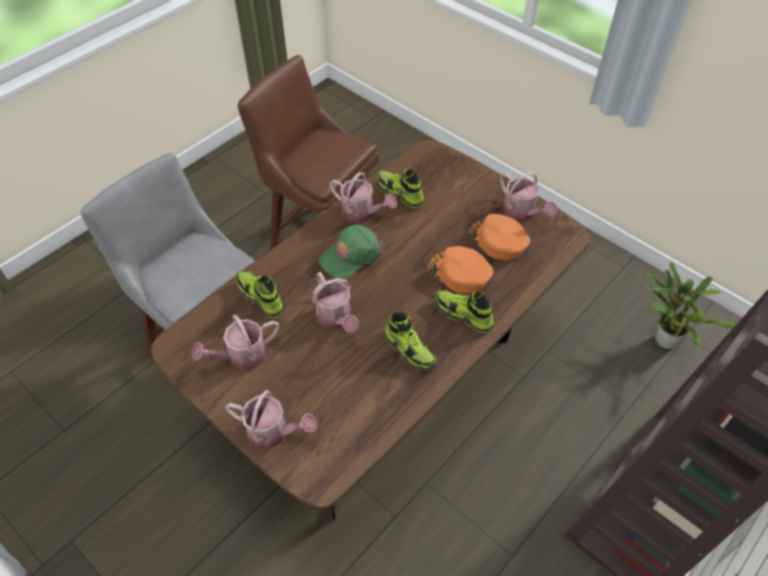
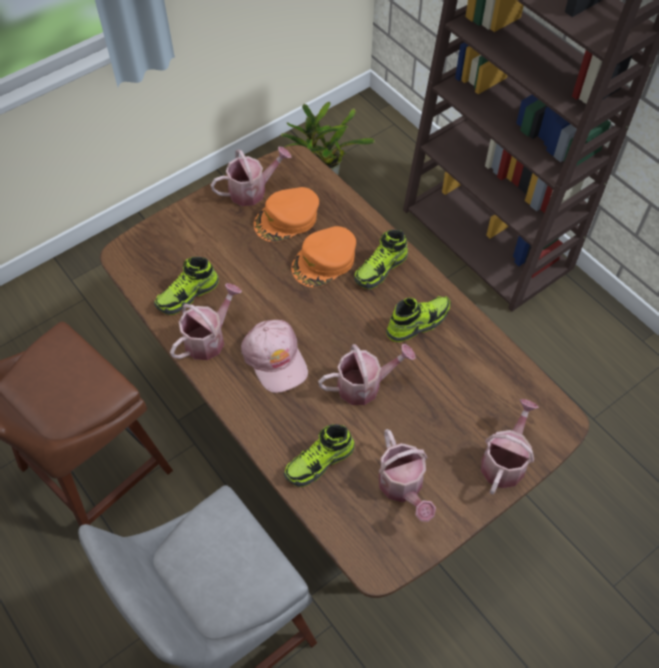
camera: 80 degrees left, 5 degrees up
green cap [319,224,382,279] -> pink cap [241,320,308,393]

